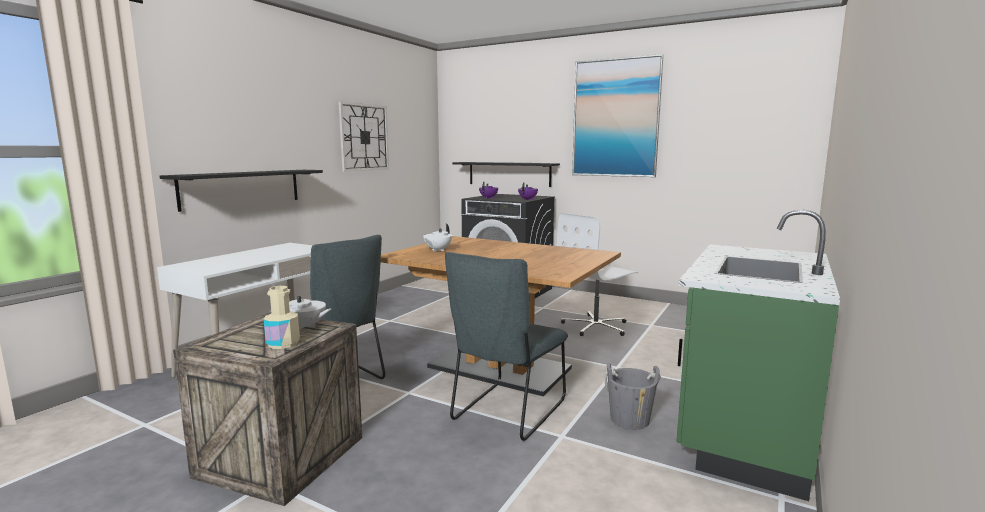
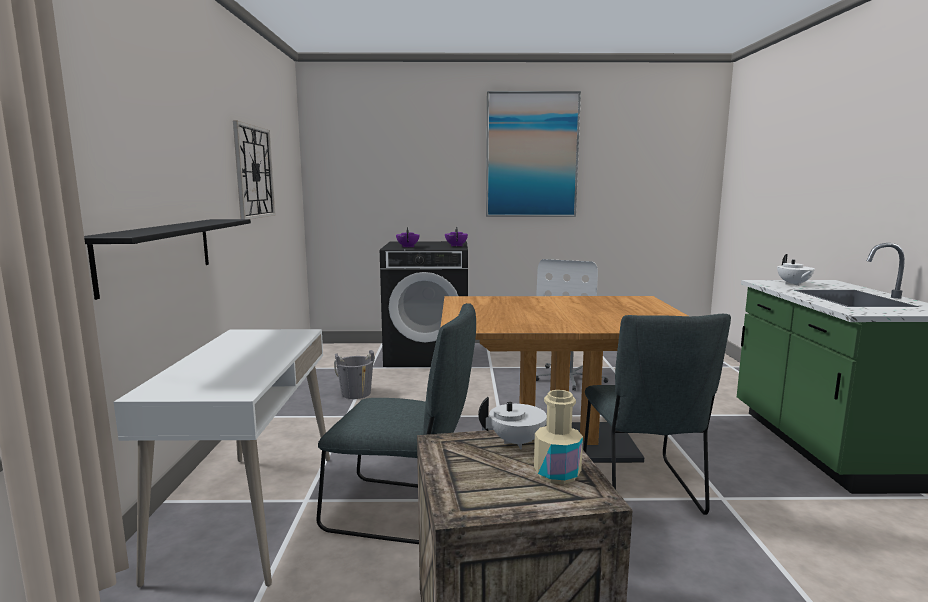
camera: 30 degrees left, 0 degrees up
white teapot [423,223,452,252] -> white teapot moved to [777,254,815,286]
black shelf [453,162,560,187] -> none
grey bucket [605,363,661,429] -> grey bucket moved to [334,350,375,399]

